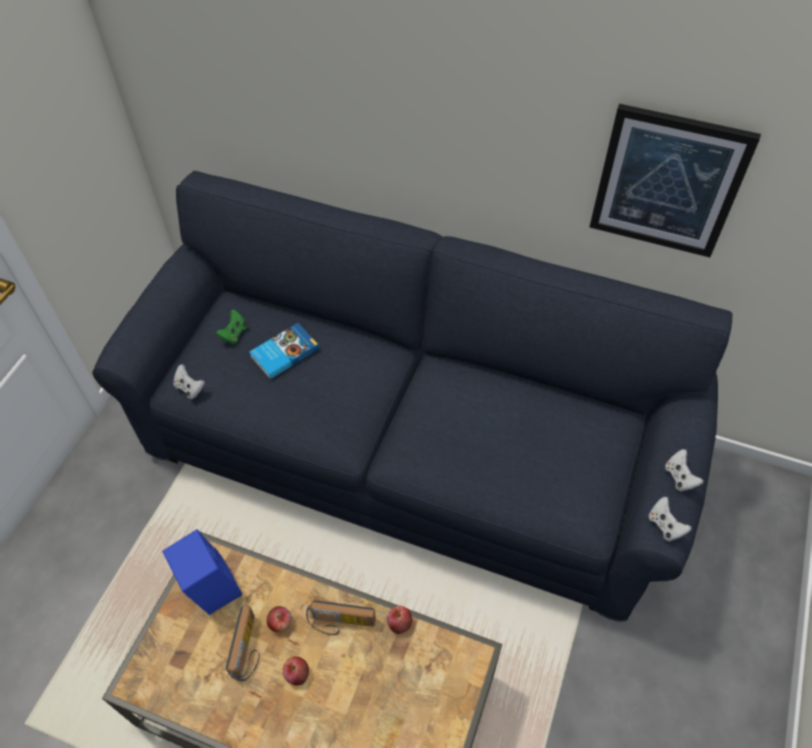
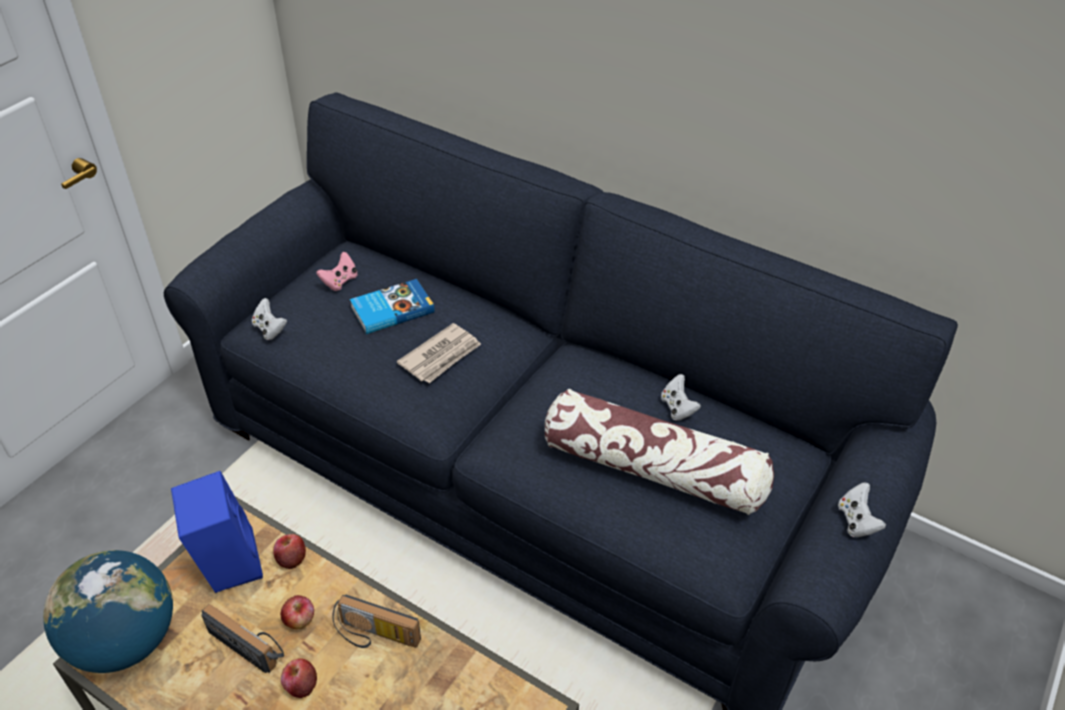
camera: 10 degrees right, 10 degrees down
green game controller [216,310,247,344] -> pink game controller [316,252,358,291]
radio [226,605,260,681] -> radio turned 75 degrees counterclockwise [201,604,284,673]
apple [387,606,412,634] -> apple moved to [273,534,306,569]
picture [590,104,761,257] -> none
white game controller [648,497,692,541] -> white game controller moved to [661,374,701,421]
none -> globe [43,550,173,673]
none -> newspaper [397,323,481,383]
none -> pillow [545,389,774,515]

